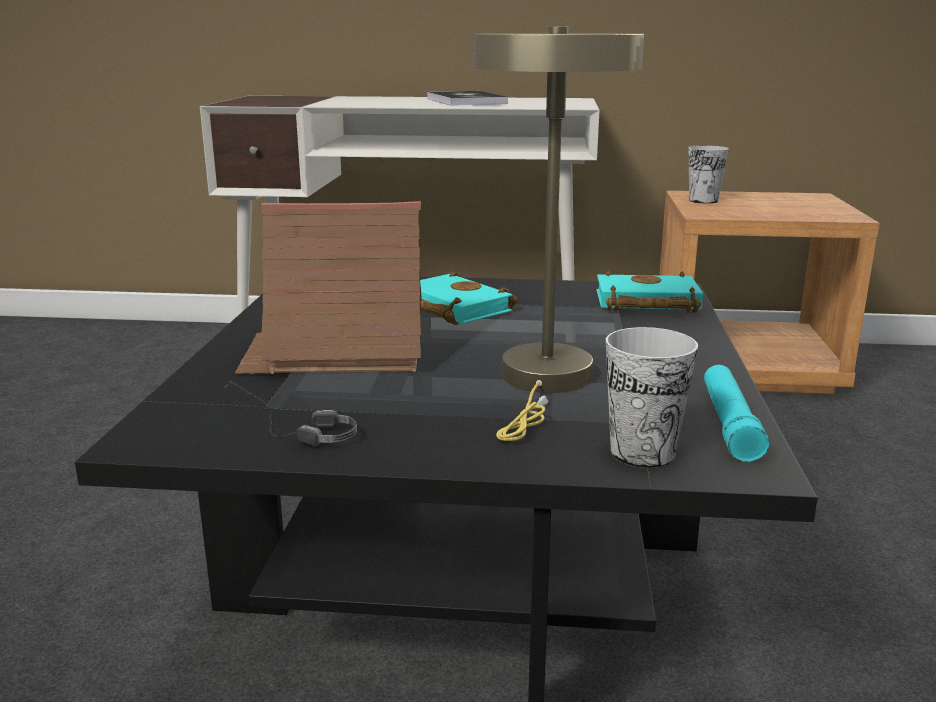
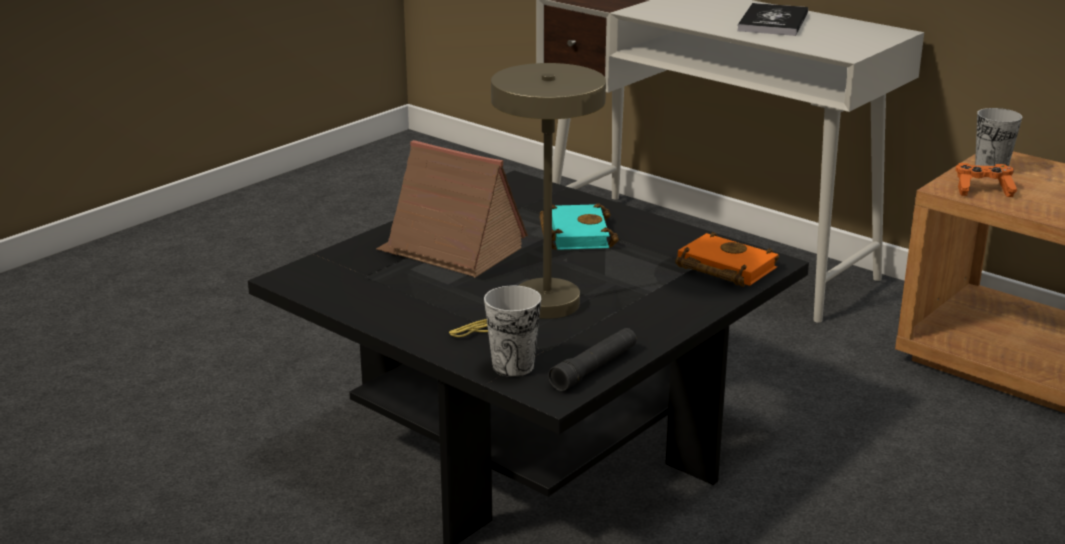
camera: 35 degrees right, 5 degrees up
headphones [224,381,357,446] -> none
turquoise book [596,270,703,313] -> orange book [675,232,779,287]
turquoise flashlight [704,365,769,462] -> black flashlight [548,328,636,391]
none -> orange game controller [955,163,1017,197]

